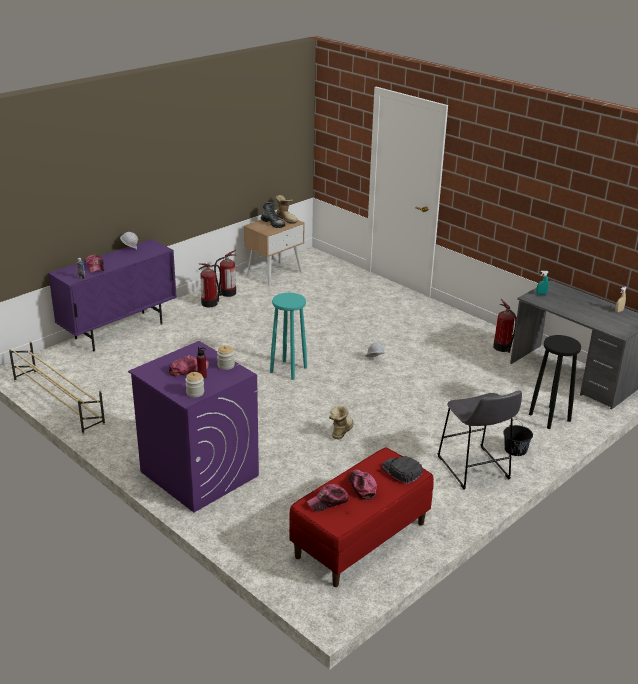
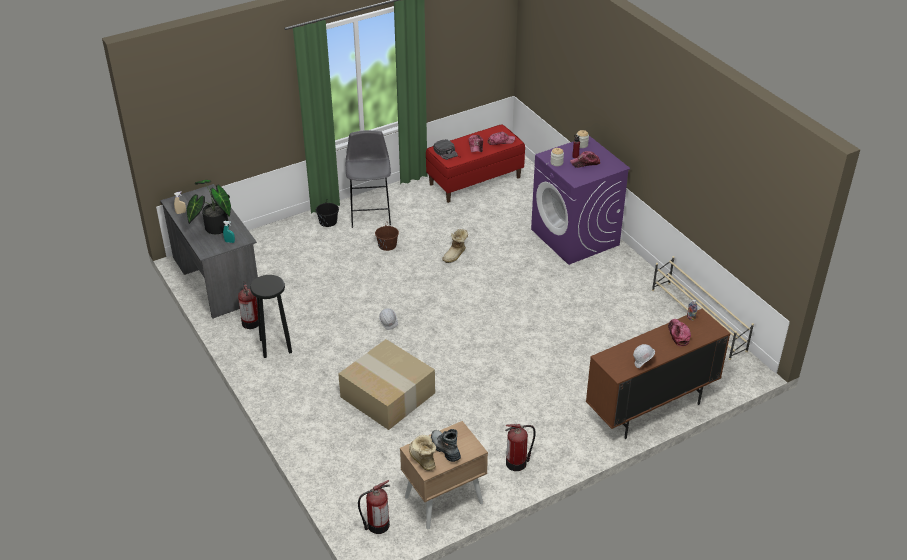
camera: 165 degrees left, 10 degrees up
purple cabinet [48,239,177,351] -> brown cabinet [586,309,731,439]
fire extinguisher [199,264,221,307] -> fire extinguisher moved to [358,480,390,534]
turquoise stool [270,293,307,380] -> none
black stool [529,335,581,429] -> black stool moved to [250,275,292,358]
none -> potted plant [187,180,231,234]
none -> cardboard box [338,339,435,430]
none -> brown bucket [375,221,399,251]

